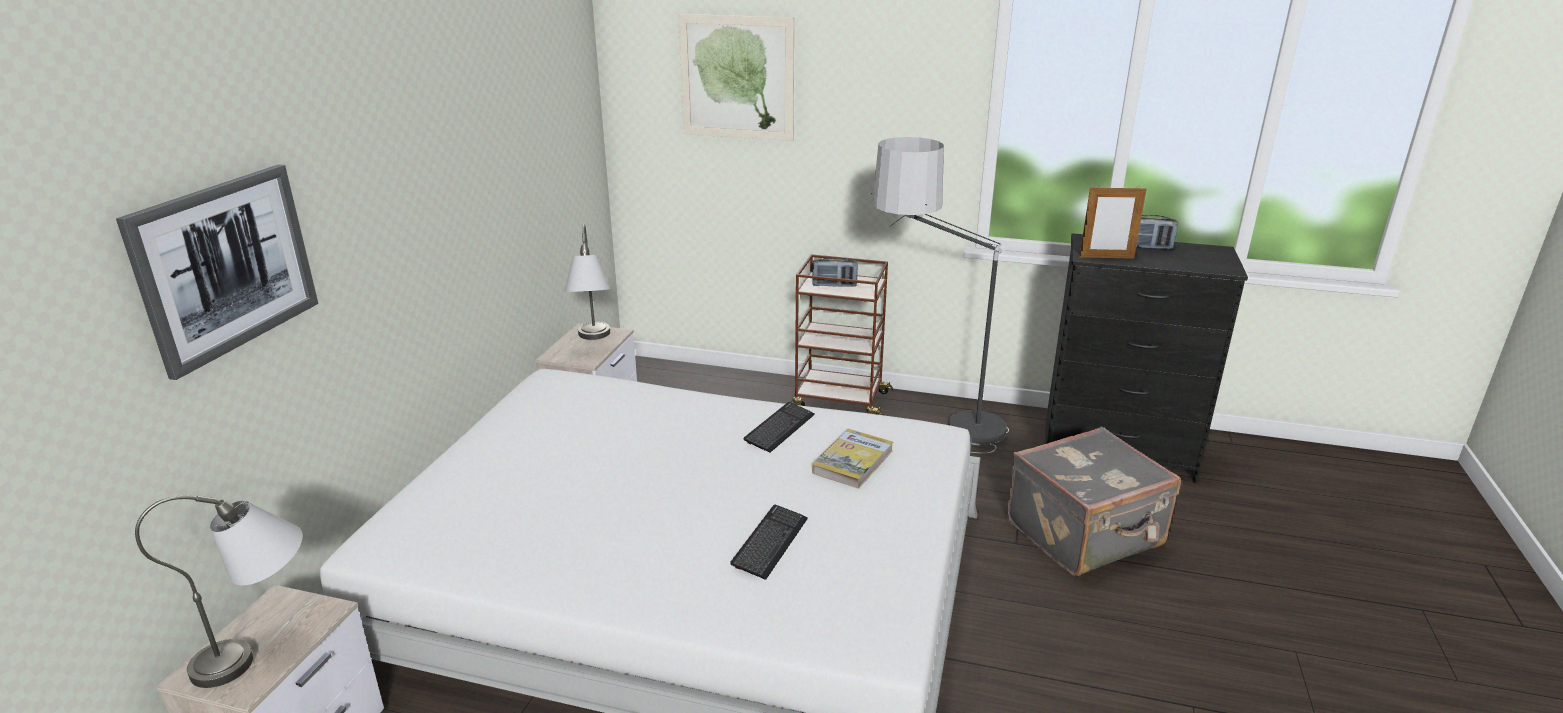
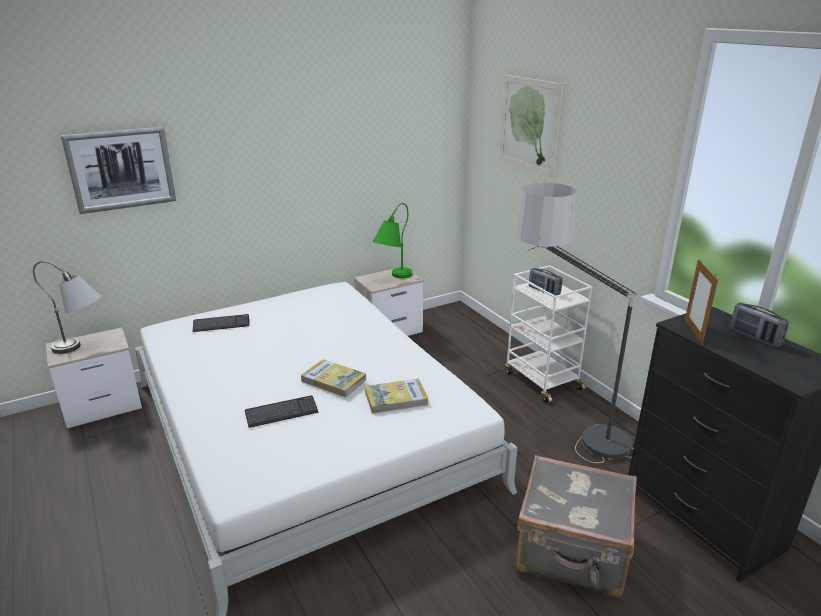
camera: 45 degrees right, 0 degrees up
grey table lamp [565,224,610,340] -> green table lamp [373,203,412,279]
keyboard [743,402,815,453] -> keyboard moved to [193,314,249,332]
brown cart [793,254,893,415] -> white cart [505,265,592,403]
picture frame [1080,185,1146,259] -> picture frame turned 45 degrees clockwise [685,259,718,344]
none -> book [301,359,366,397]

